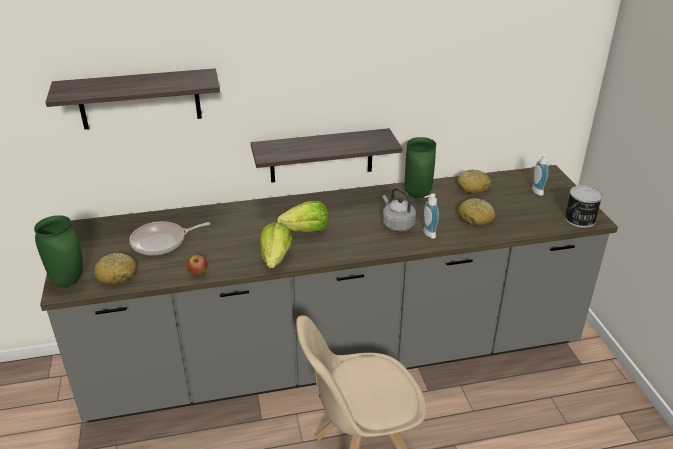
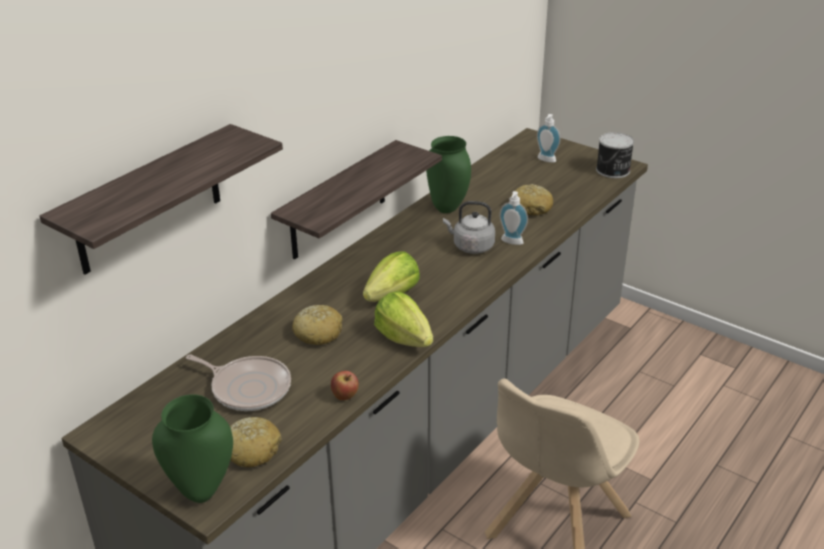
camera: 40 degrees left, 0 degrees up
frying pan [129,221,211,256] -> frying pan turned 90 degrees counterclockwise [186,355,291,411]
bread [457,170,491,194] -> bread moved to [292,305,343,345]

